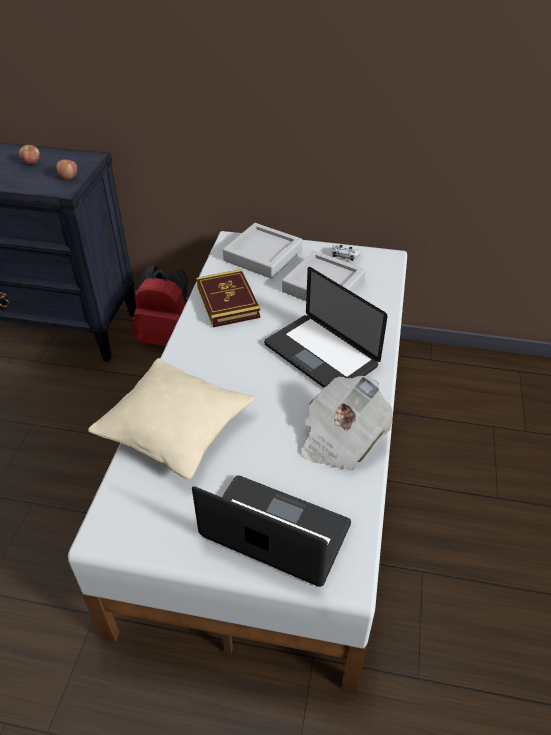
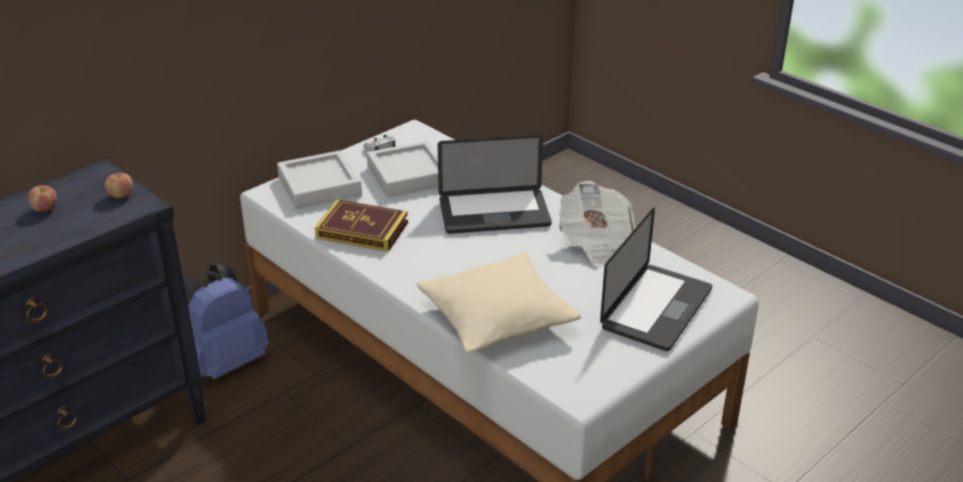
camera: 55 degrees left, 10 degrees down
red backpack [132,265,188,346] -> blue backpack [183,264,268,379]
laptop [192,475,351,587] -> laptop turned 150 degrees clockwise [600,207,712,351]

